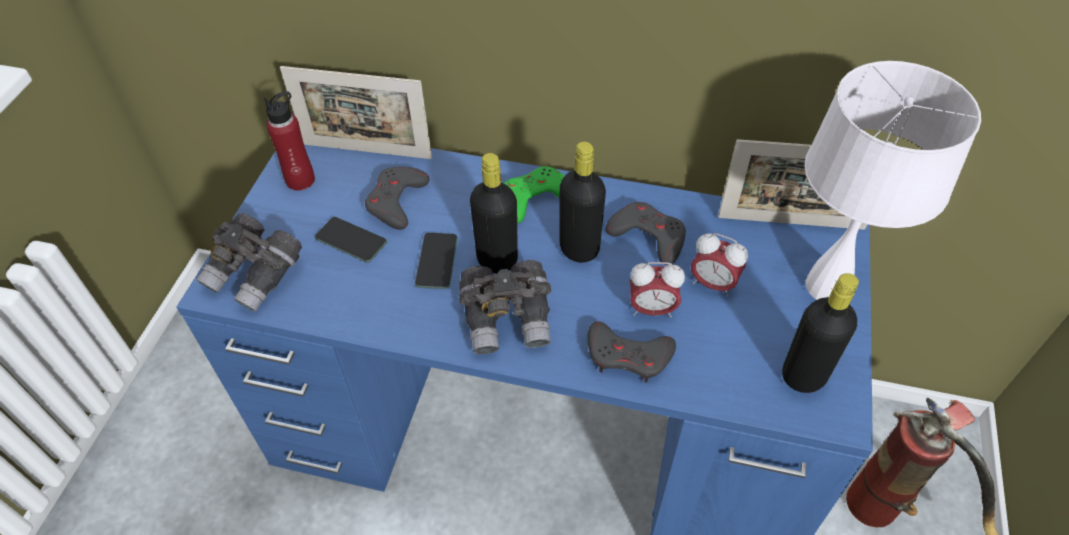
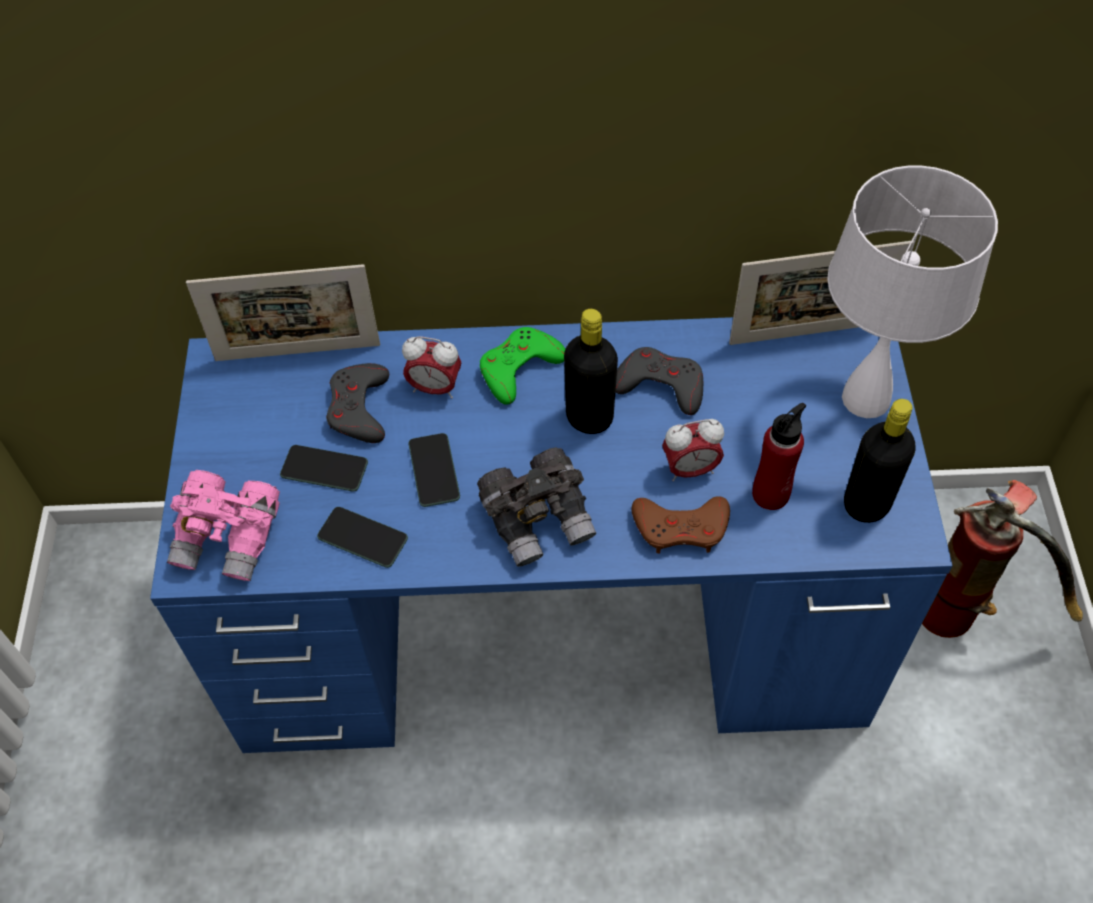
camera: 15 degrees left, 5 degrees up
grey binoculars [196,213,302,312] -> pink binoculars [167,470,280,581]
red bottle [263,91,315,191] -> red bottle moved to [752,403,806,510]
black bottle [470,153,518,274] -> none
grey game controller [588,321,676,383] -> brown game controller [632,496,730,554]
alarm clock [691,233,748,297] -> alarm clock moved to [402,336,461,399]
none -> phone [317,507,408,568]

